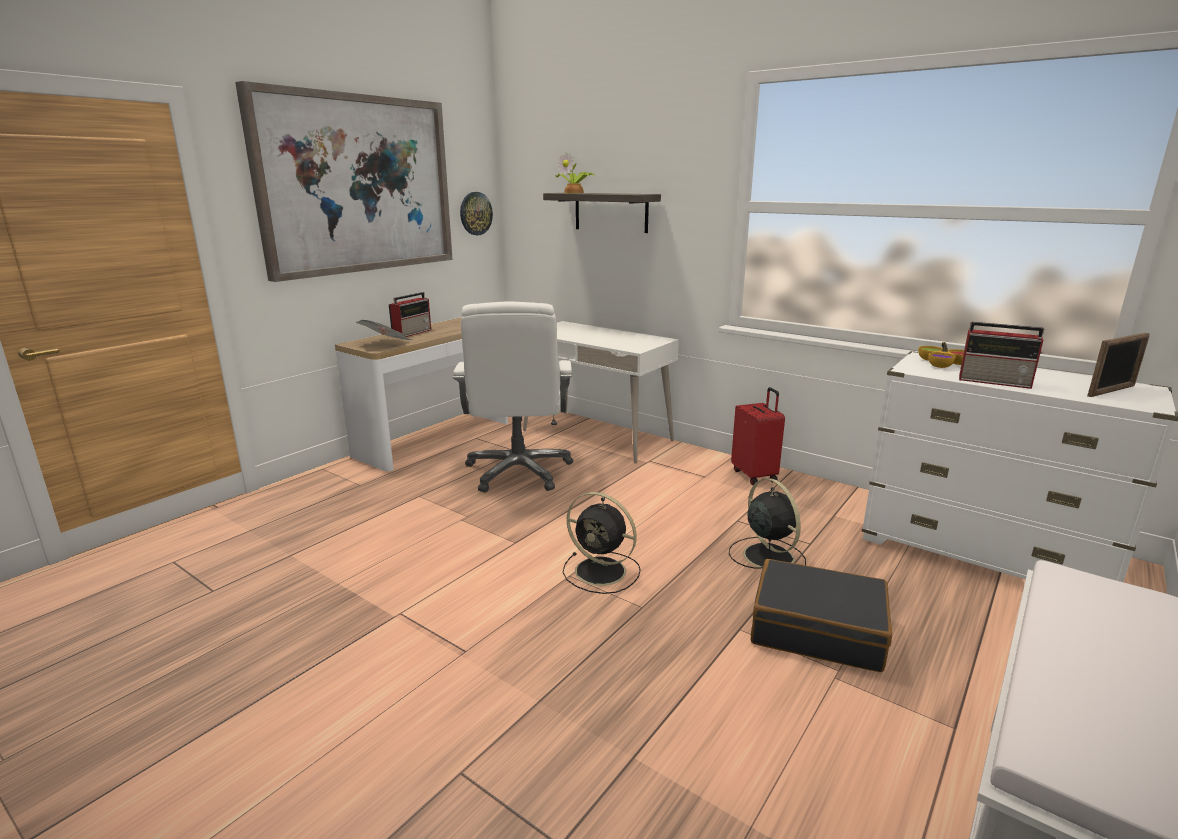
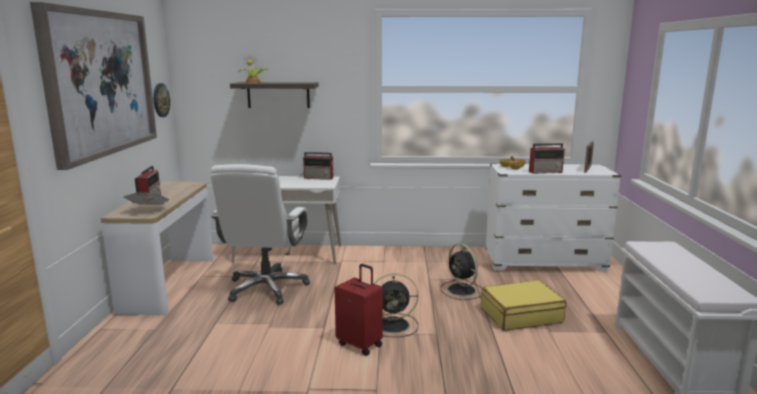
camera: 35 degrees left, 5 degrees down
white office chair [453,301,573,492] -> white office chair turned 45 degrees clockwise [211,164,310,305]
black fan [729,478,806,569] -> black fan turned 150 degrees counterclockwise [441,243,482,300]
red suitcase [731,387,785,485] -> red suitcase moved to [335,264,383,356]
black suitcase [751,559,892,672] -> yellow suitcase [481,280,566,331]
none -> radio [303,152,334,180]

